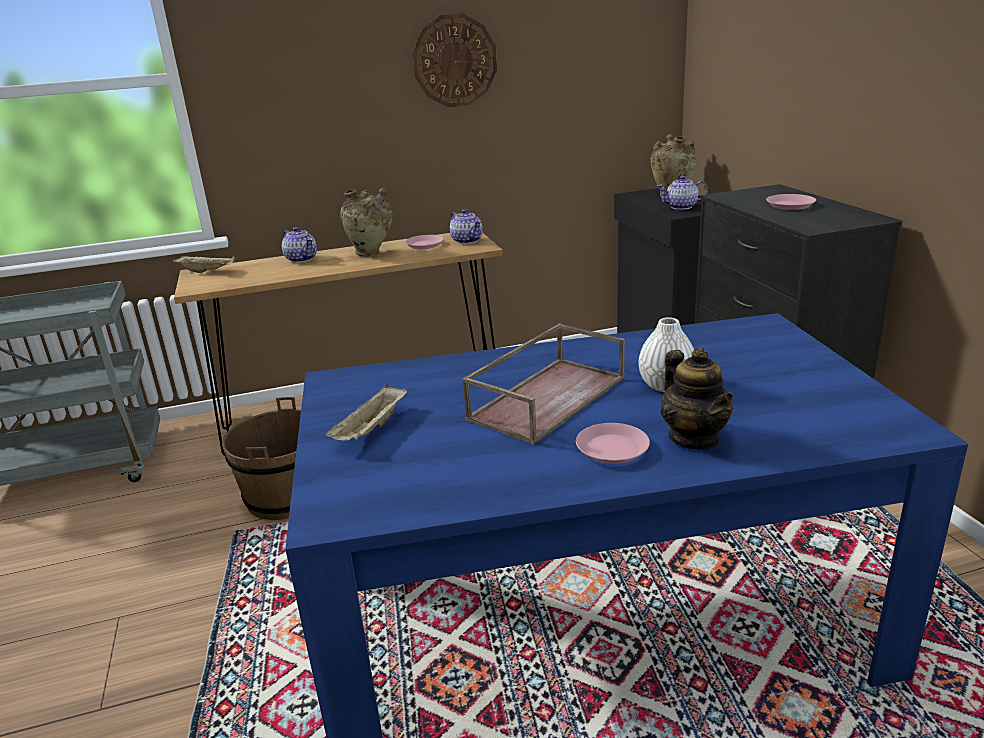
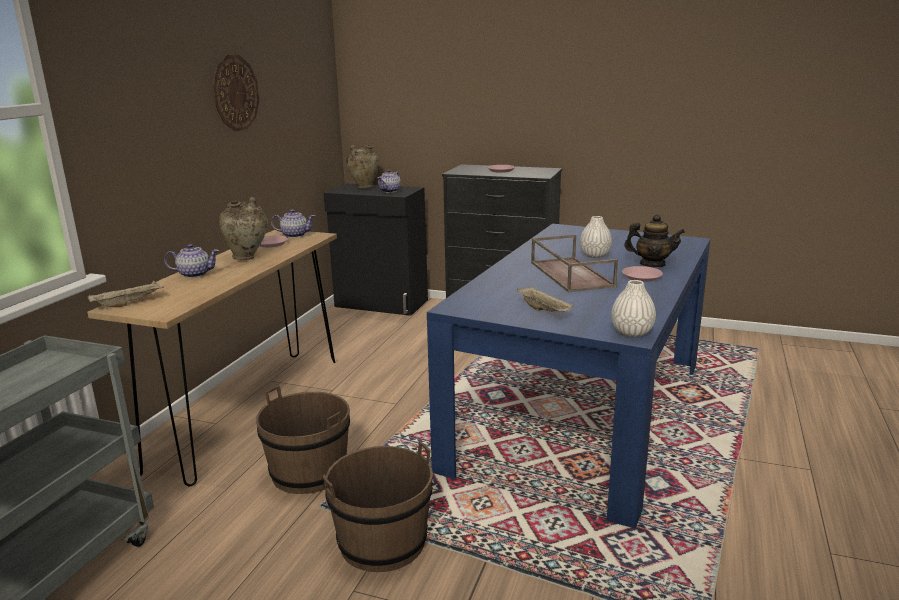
camera: 55 degrees left, 5 degrees down
none -> brown bucket [322,441,433,572]
none -> white vase [611,280,656,337]

